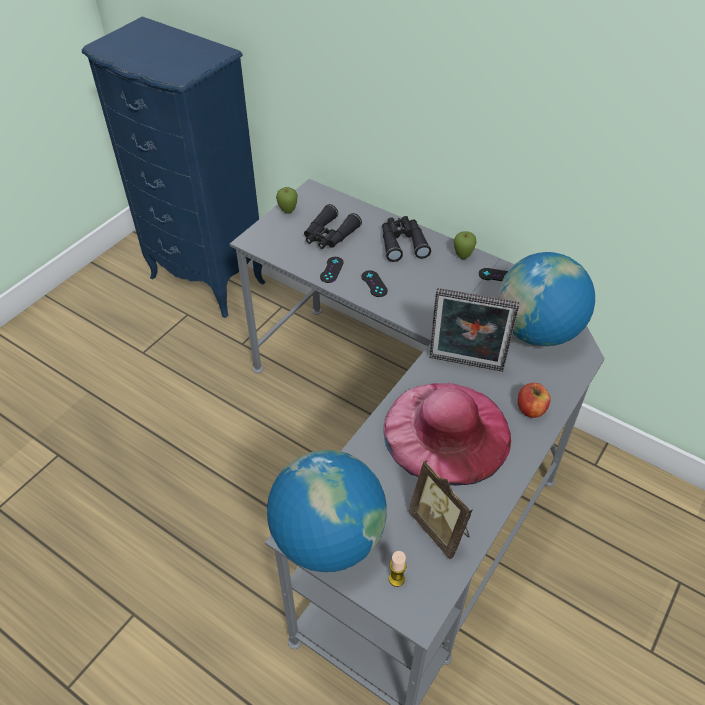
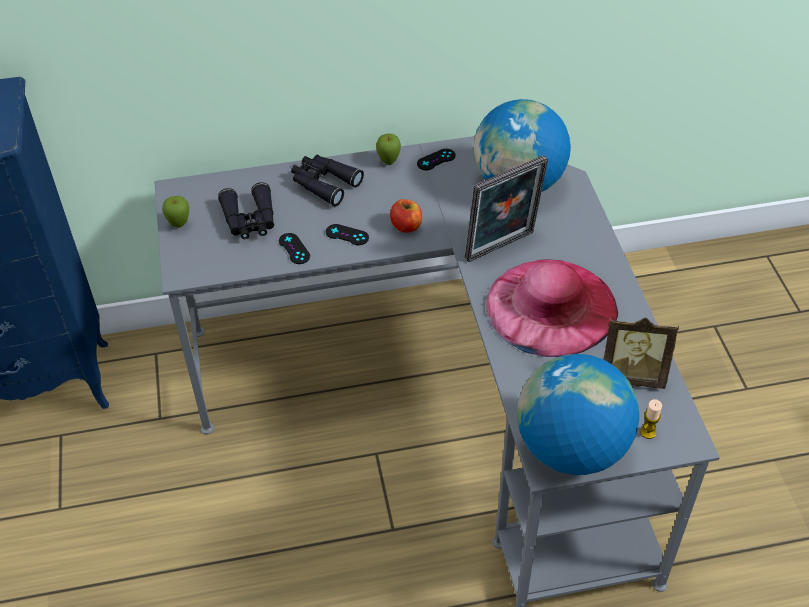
camera: 45 degrees left, 0 degrees up
apple [518,383,551,418] -> apple moved to [390,199,422,233]

